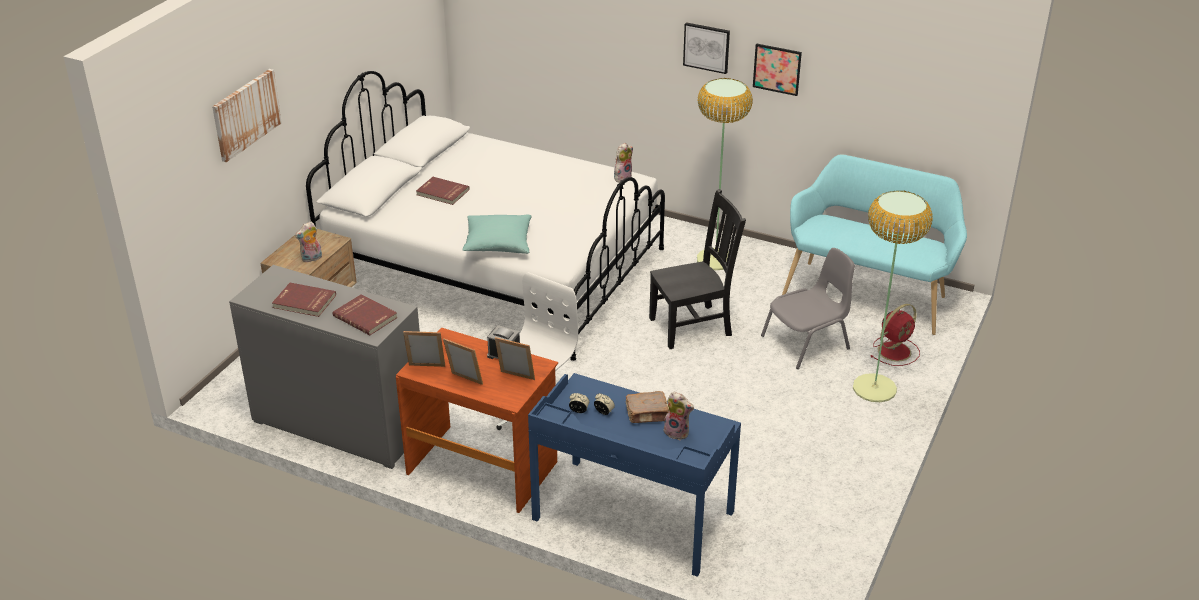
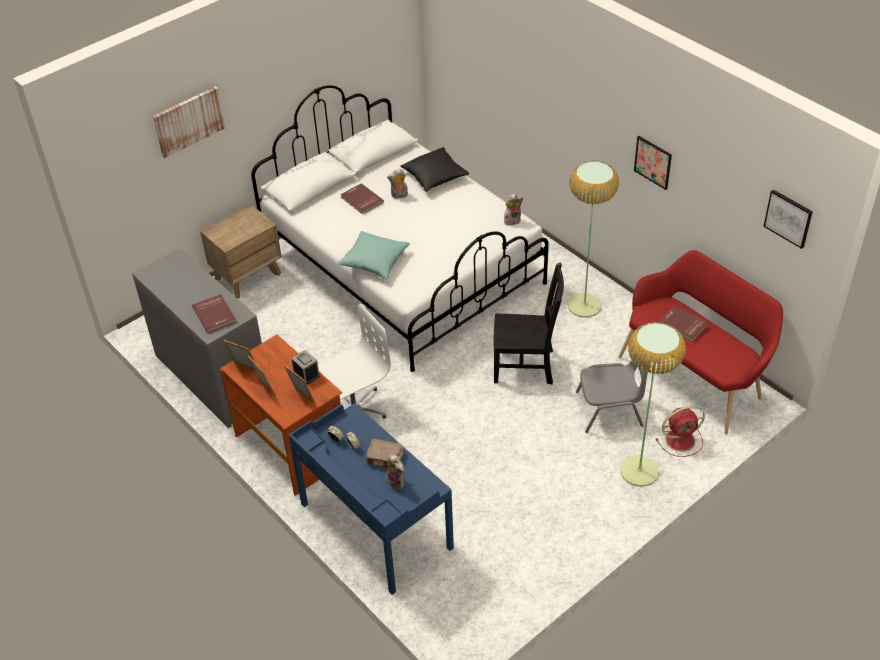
camera: 25 degrees right, 10 degrees up
red book [272,283,336,317] -> red book moved to [659,305,709,342]
plush toy [295,221,322,262] -> plush toy moved to [387,169,408,199]
picture [683,22,730,74] -> picture moved to [763,189,813,249]
turquoise bench [782,155,967,335] -> red bench [618,250,783,435]
none -> black pillow [401,147,469,192]

